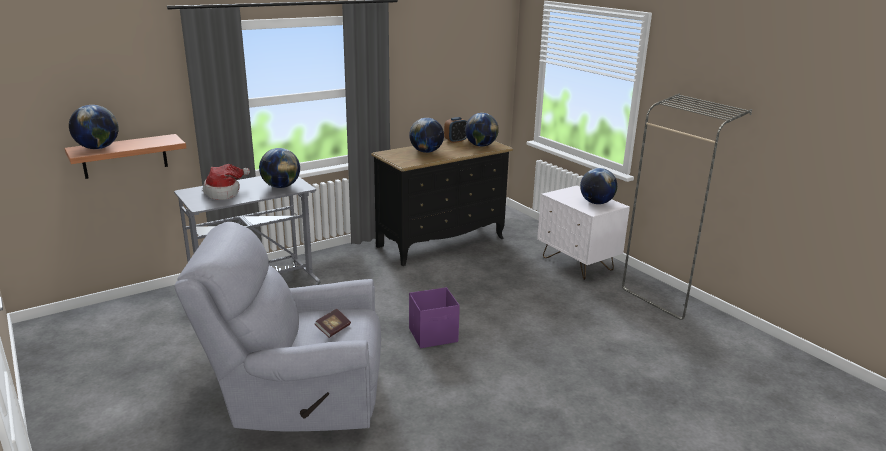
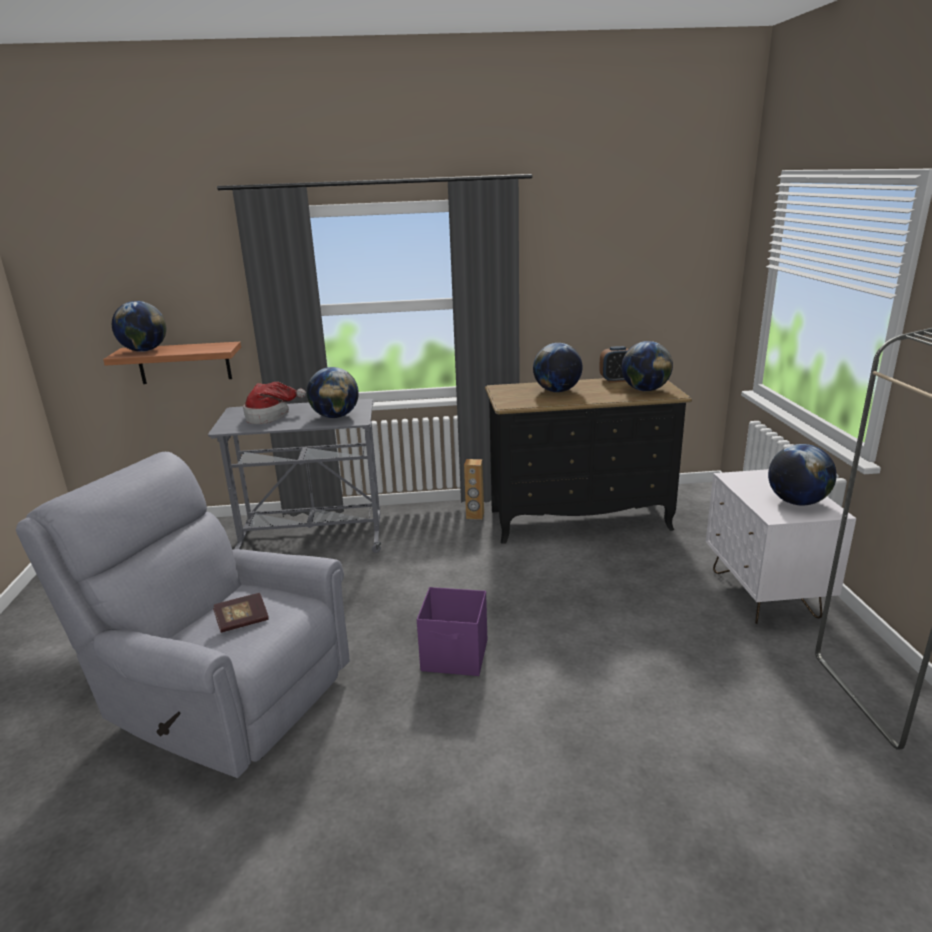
camera: 30 degrees right, 0 degrees up
none -> brown speaker [464,459,484,520]

